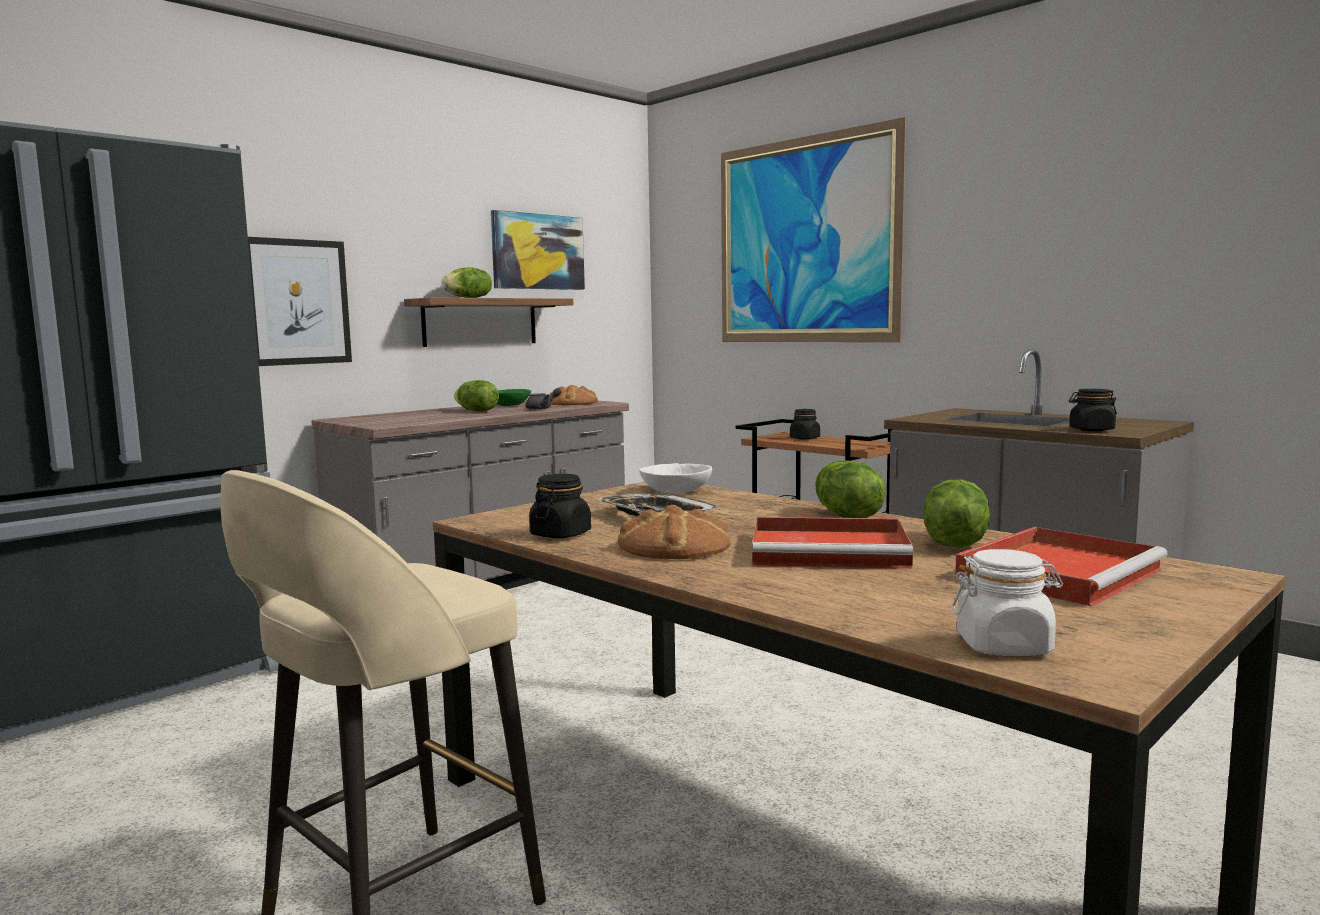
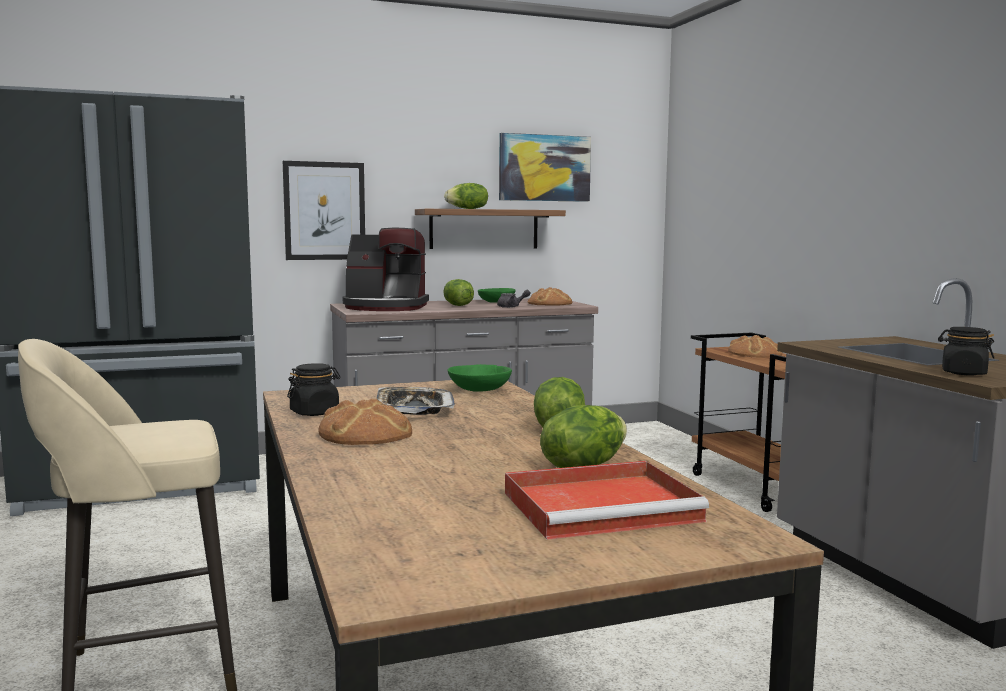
camera: 25 degrees right, 0 degrees up
white bowl [639,463,712,494] -> green bowl [448,364,512,392]
picture [721,117,906,342] -> none
red tray [752,517,913,569] -> none
black jar [790,409,820,440] -> bread [728,335,782,358]
white jar [952,549,1063,656] -> none
none -> coffee machine [343,228,429,311]

